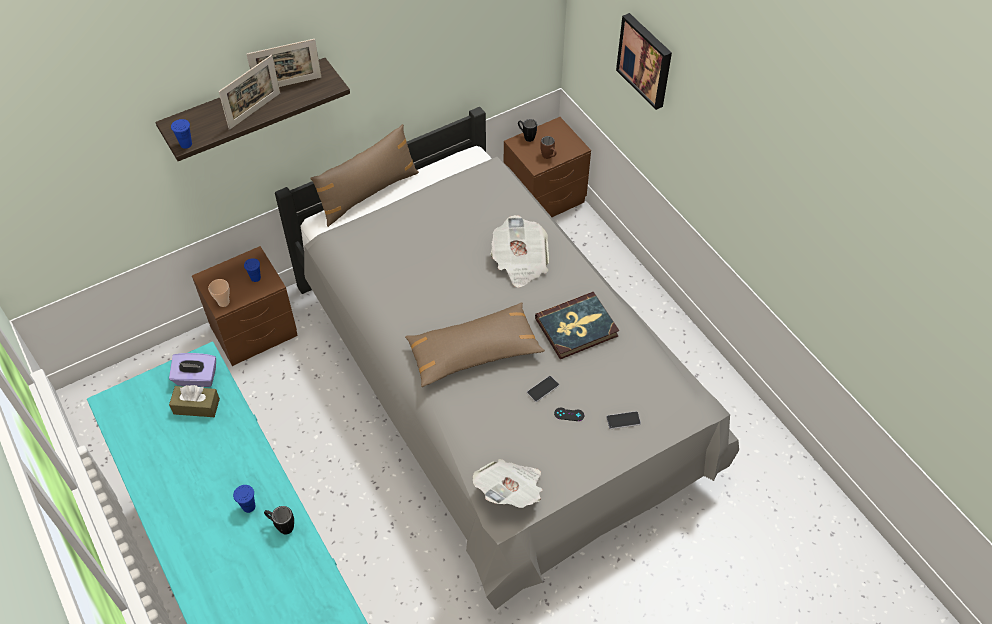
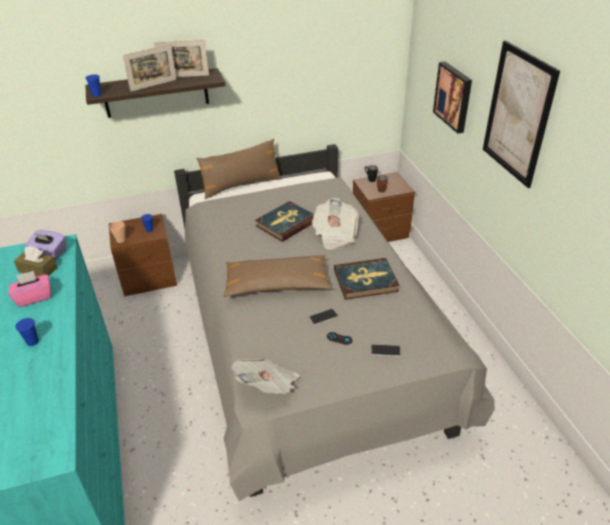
camera: 15 degrees right, 15 degrees down
black mug [264,506,294,535] -> none
none -> pink tissue box [9,271,51,307]
none -> book [255,201,314,242]
none -> picture [483,41,560,188]

